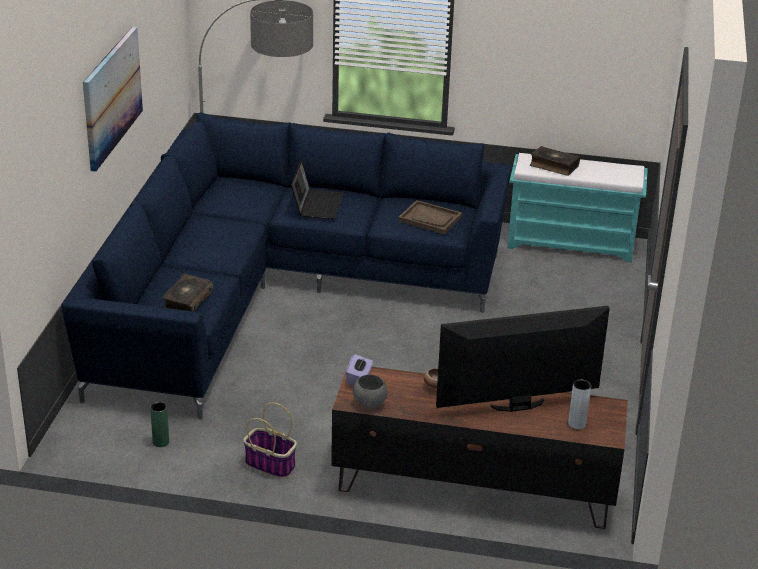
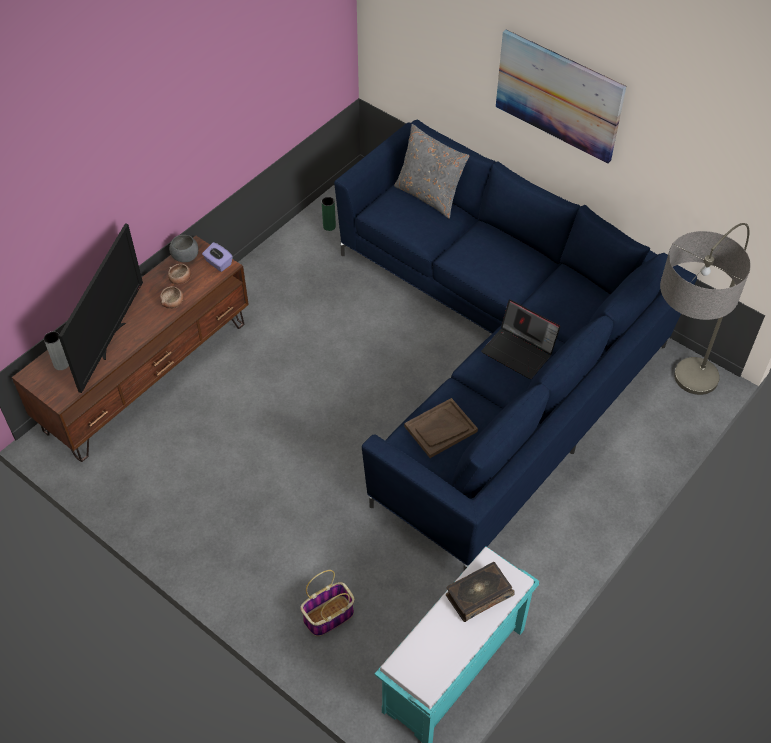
camera: 120 degrees right, 20 degrees up
book [162,274,213,312] -> none
basket [243,402,297,479] -> basket moved to [300,570,354,636]
none -> bowl [168,264,192,285]
none -> grey pillow [394,124,470,218]

